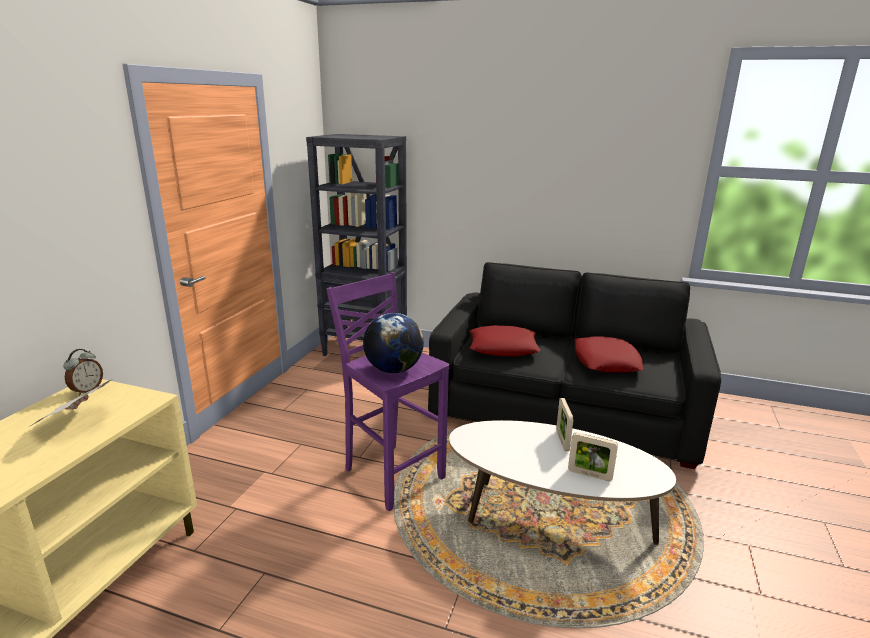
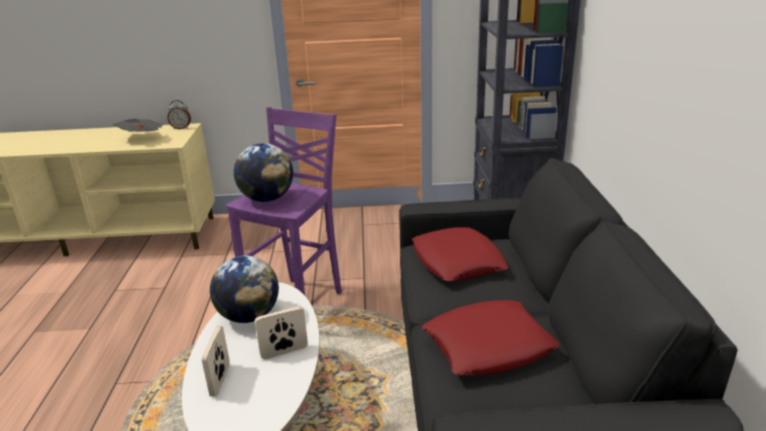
camera: 70 degrees right, 5 degrees up
none -> globe [210,255,279,323]

